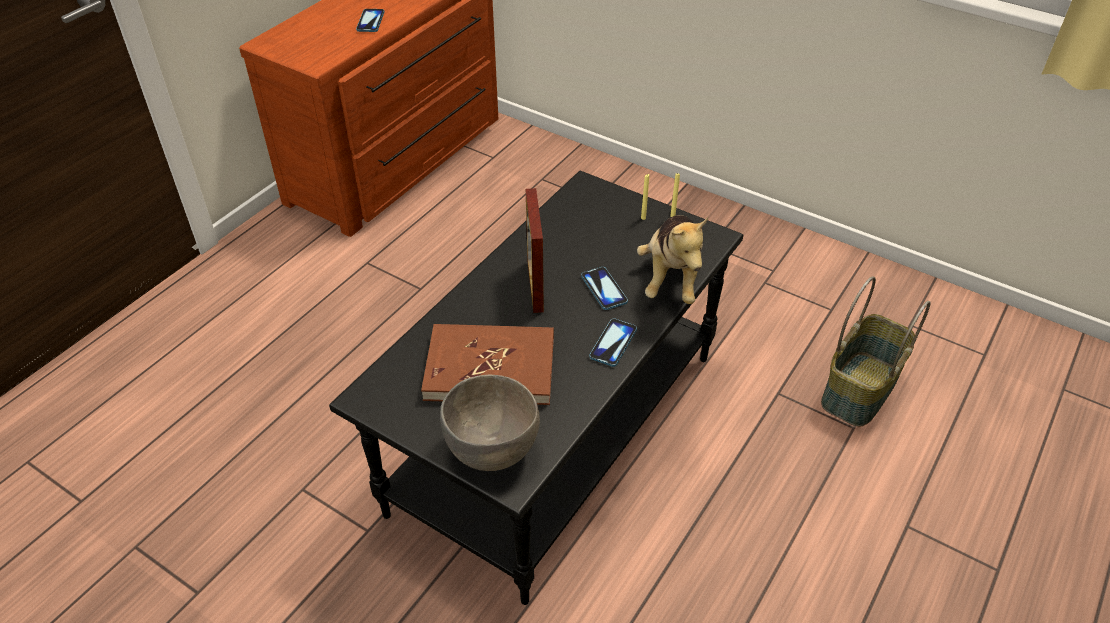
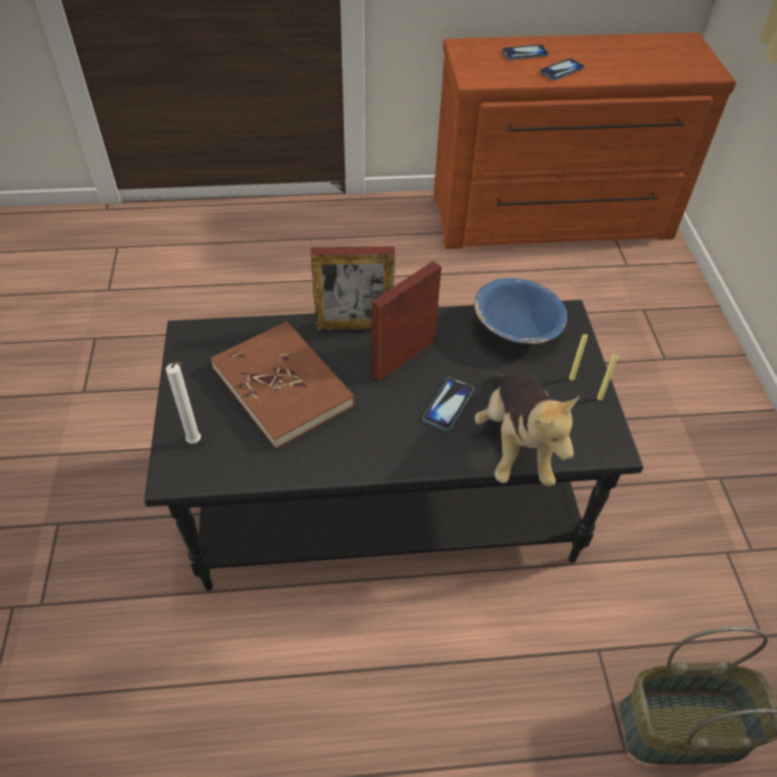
camera: 50 degrees right, 5 degrees up
grey bowl [440,374,540,471] -> white candle [166,362,201,444]
phone [589,318,637,367] -> phone moved to [502,44,549,60]
plush toy [637,215,708,304] -> plush toy turned 60 degrees counterclockwise [474,373,579,487]
none -> picture frame [311,247,395,330]
none -> blue bowl [474,278,567,344]

